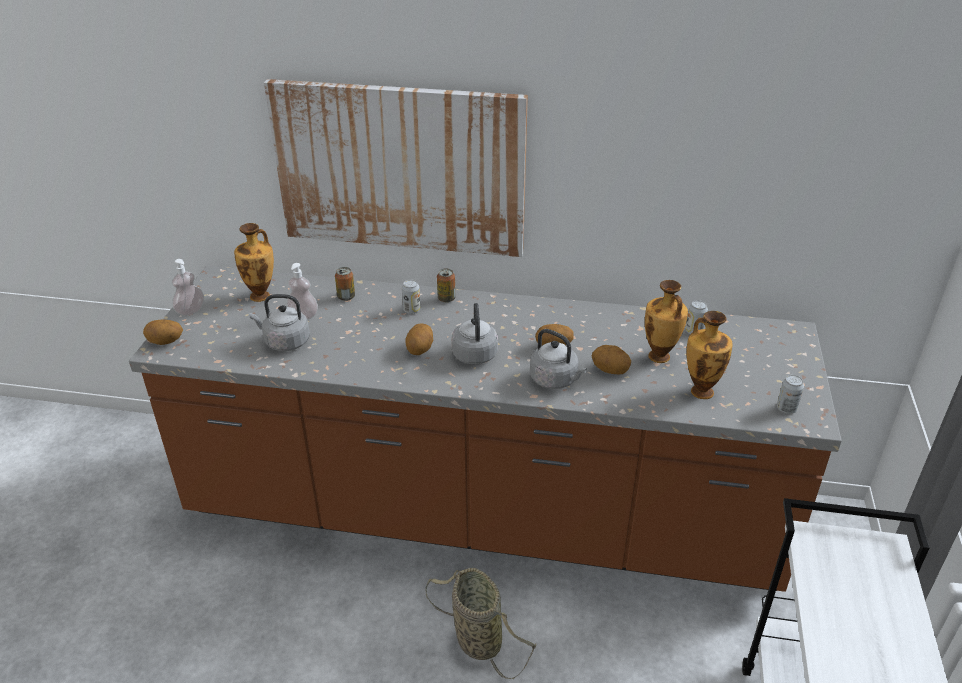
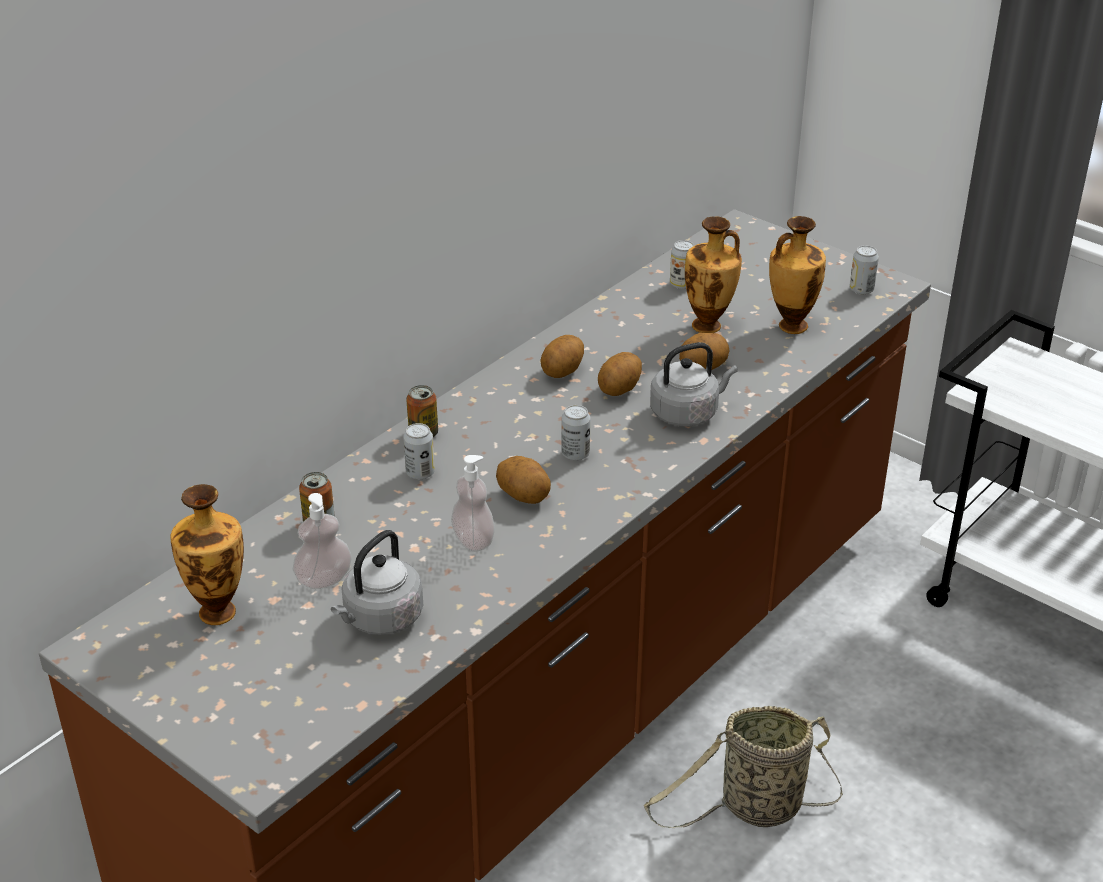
camera: 60 degrees left, 0 degrees up
potato [143,319,183,345] -> potato moved to [540,335,584,378]
soap dispenser [172,259,204,316] -> soap dispenser moved to [451,455,495,551]
picture [264,79,528,257] -> none
grey kettle [451,303,498,364] -> can [561,405,591,461]

